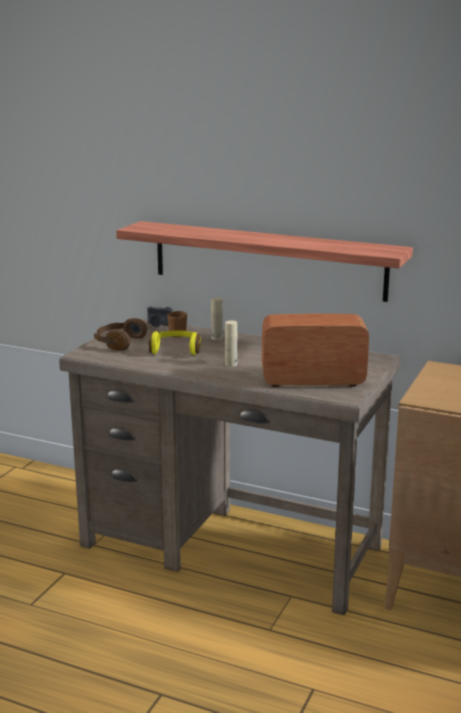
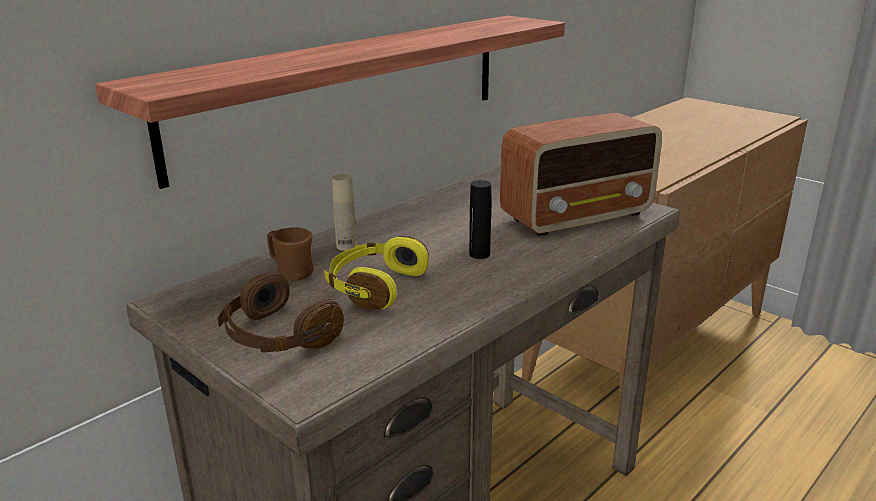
camera: 70 degrees left, 5 degrees up
camera [147,306,173,327] -> none
beige bottle [225,321,237,367] -> black bottle [469,180,491,259]
radio [262,314,369,387] -> radio turned 135 degrees counterclockwise [500,113,662,236]

